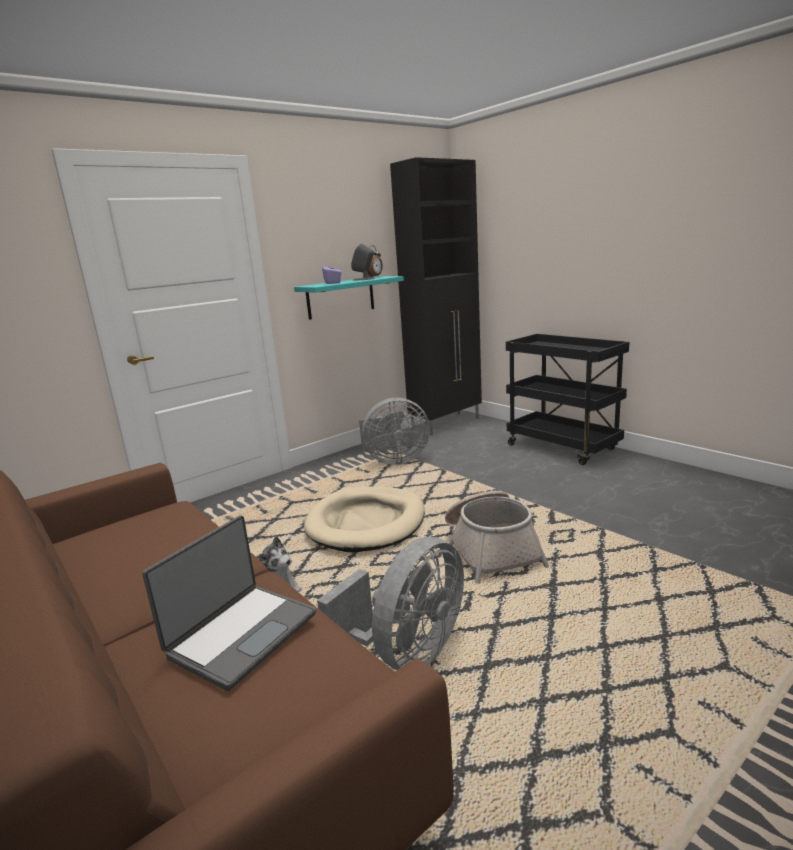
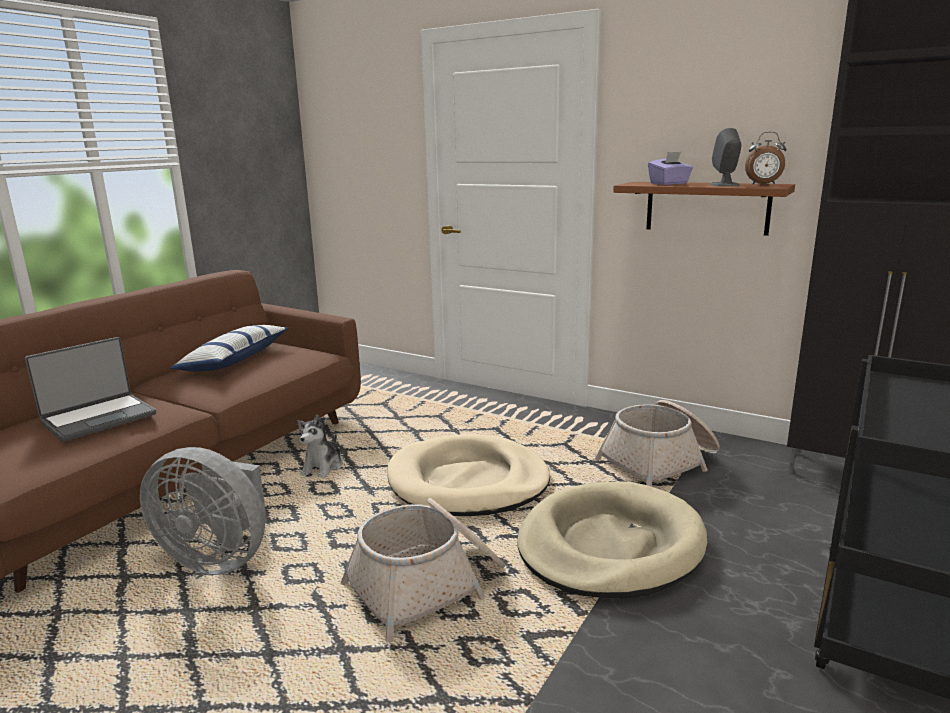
camera: 70 degrees right, 0 degrees up
laptop [142,515,316,691] -> laptop turned 60 degrees counterclockwise [25,337,156,442]
turquoise shelf [294,276,404,320] -> brown shelf [613,182,795,236]
grey fan [359,398,430,465] -> basket [595,400,720,487]
none -> pillow [170,325,289,371]
none -> beige dog bed [517,481,707,599]

